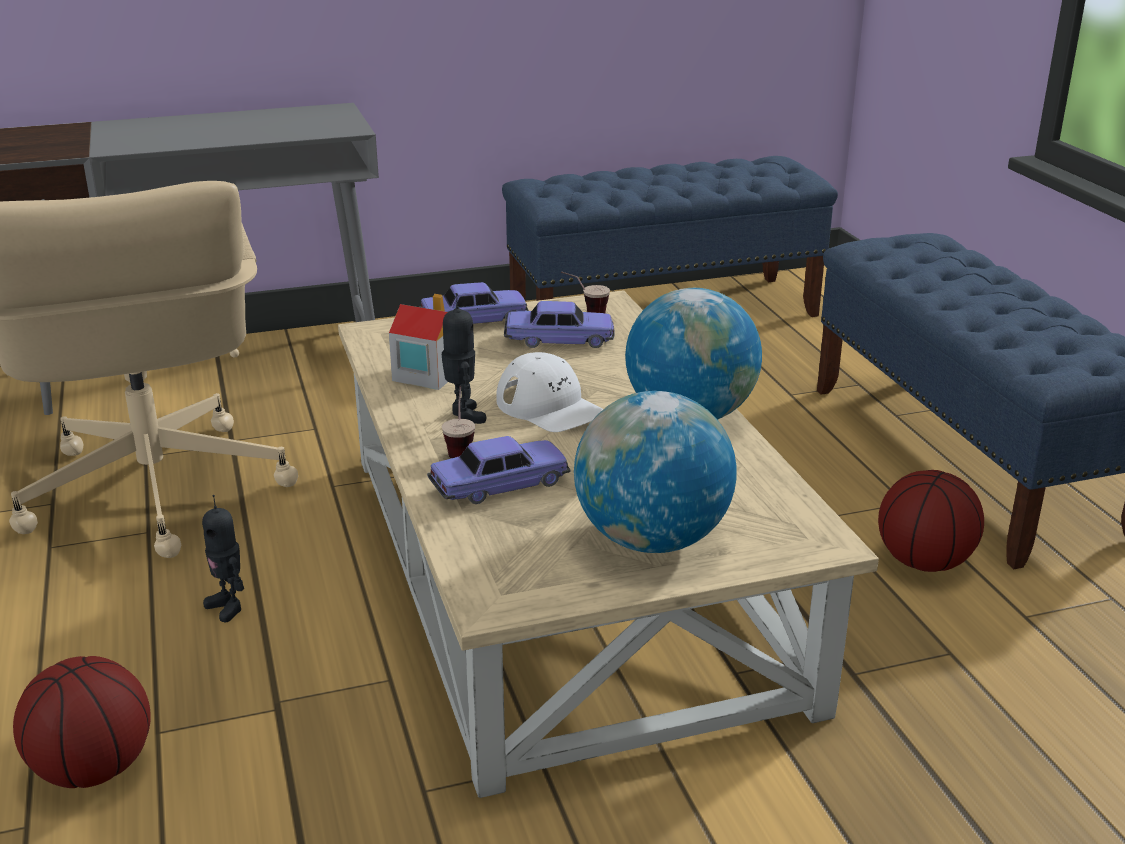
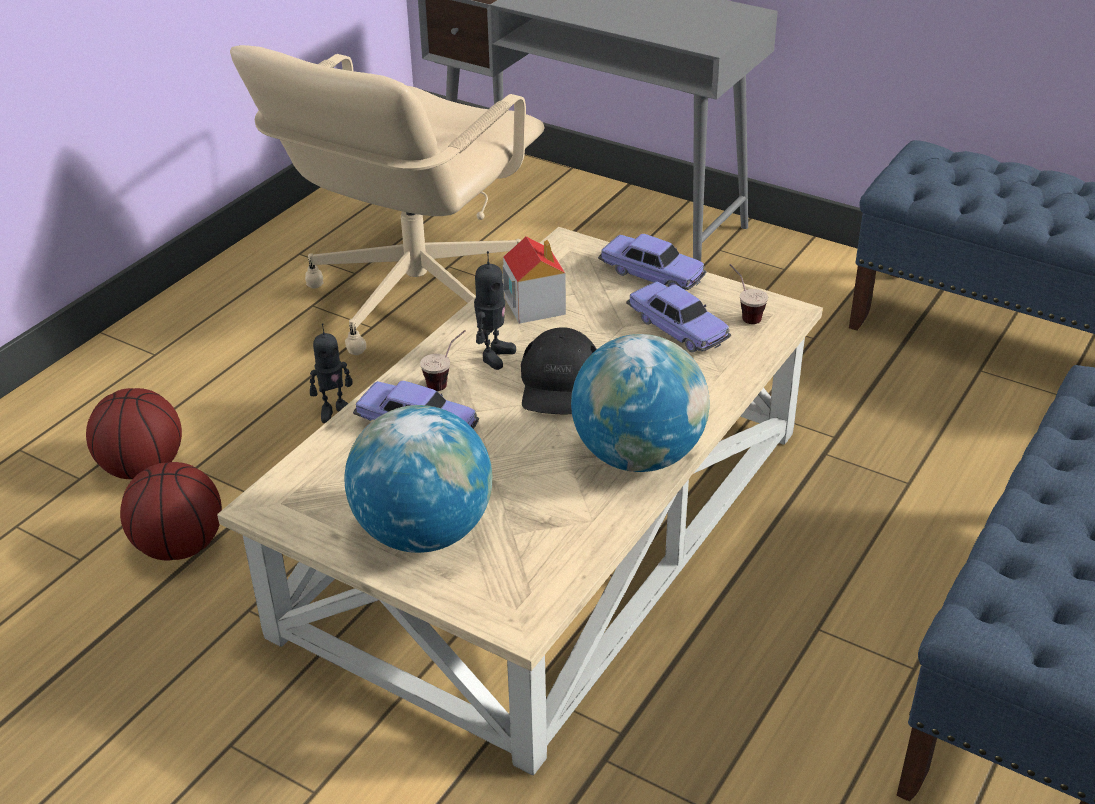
camera: 50 degrees right, 10 degrees up
toy robot [202,495,244,622] -> toy robot turned 120 degrees counterclockwise [310,323,353,423]
white cap [496,352,603,432] -> black cap [521,327,597,414]
basketball [878,470,984,572] -> basketball moved to [120,462,222,560]

